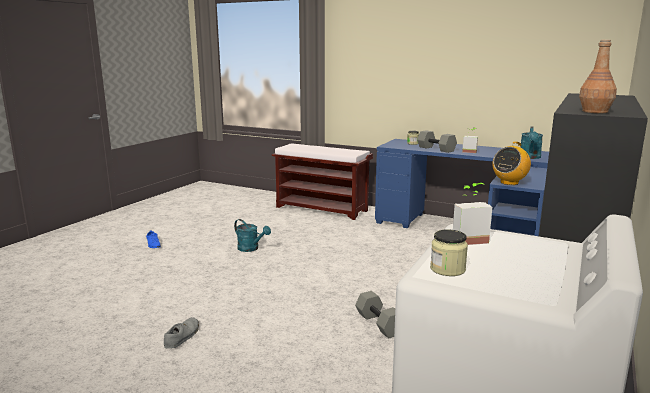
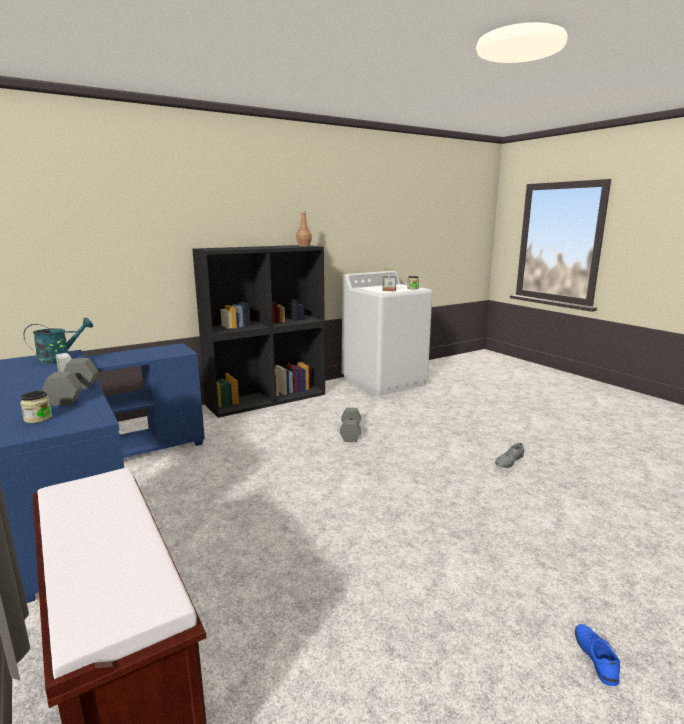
camera: 150 degrees left, 0 degrees up
turquoise watering can [234,219,271,252] -> none
radio [492,141,531,185] -> none

